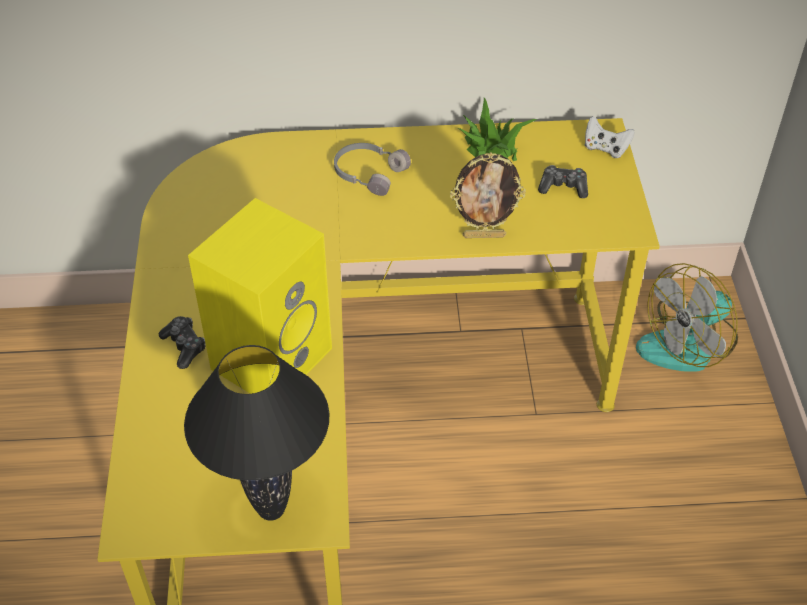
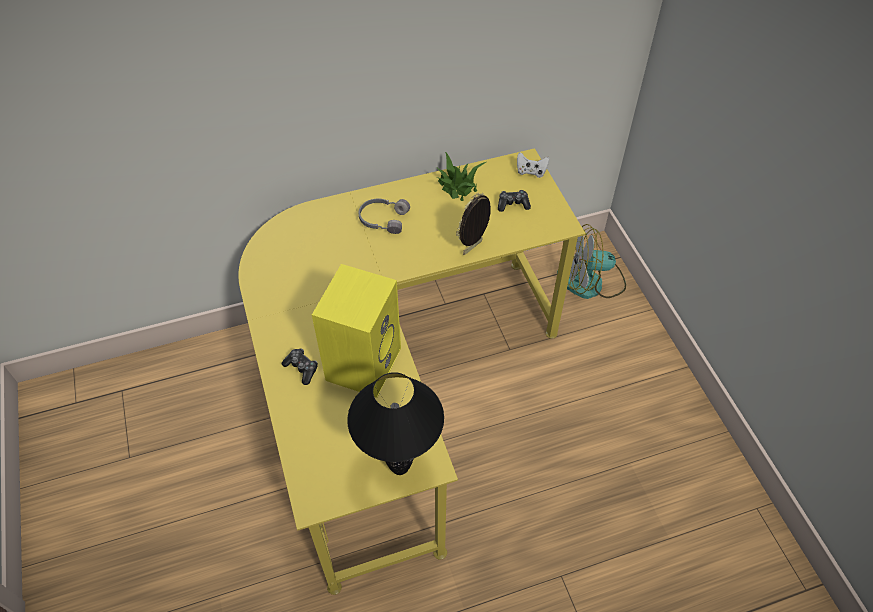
camera: 15 degrees left, 5 degrees up
picture frame [450,152,526,238] -> picture frame turned 150 degrees clockwise [456,193,491,255]
fan [636,263,738,372] -> fan turned 45 degrees clockwise [557,224,626,299]

